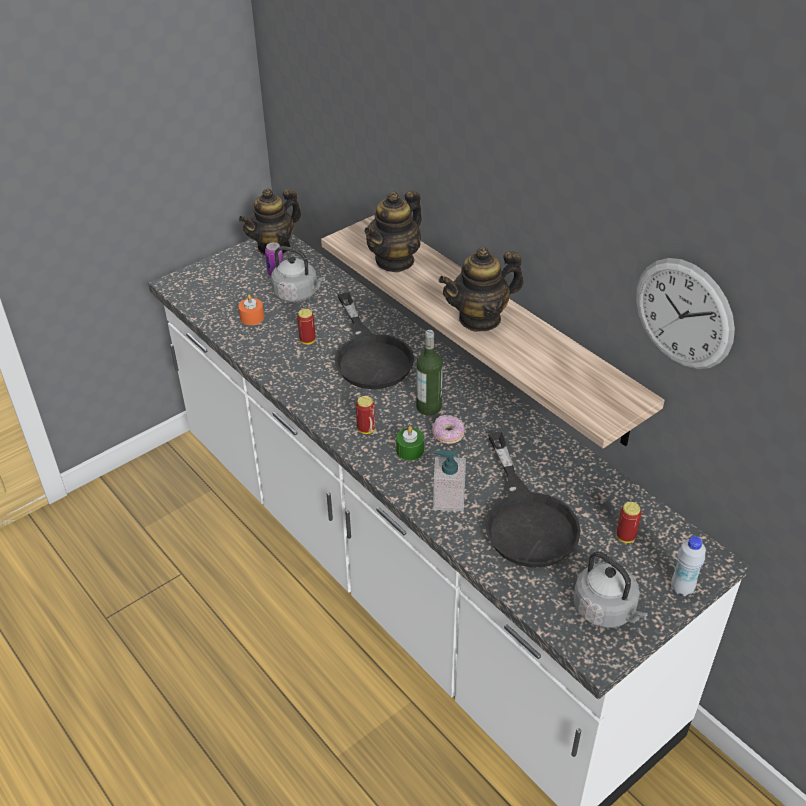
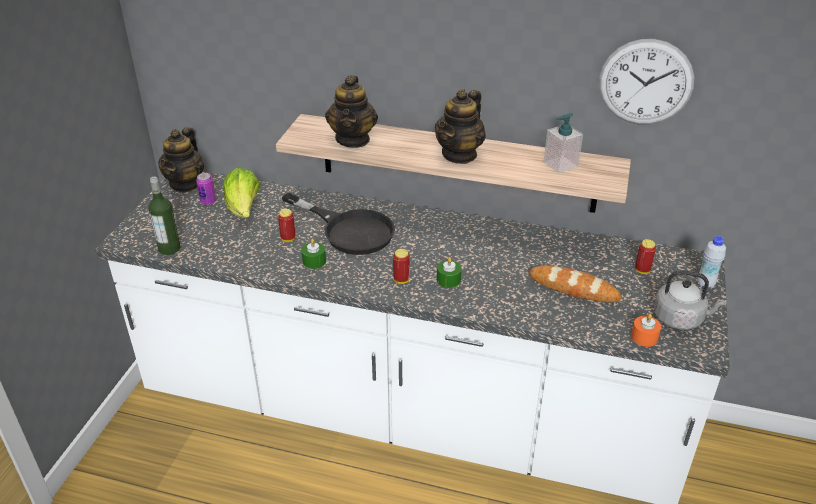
camera: 35 degrees left, 5 degrees down
orange candle [238,295,264,325] -> orange candle moved to [631,314,661,347]
grey kettle [271,246,325,302] -> lettuce [223,168,260,218]
bottle [416,330,442,416] -> bottle moved to [148,177,181,255]
donut [432,415,464,444] -> none
soap dispenser [433,450,466,511] -> soap dispenser moved to [544,113,583,173]
black frying pan [485,432,581,568] -> bread [529,266,621,302]
none -> green candle [301,239,326,269]

